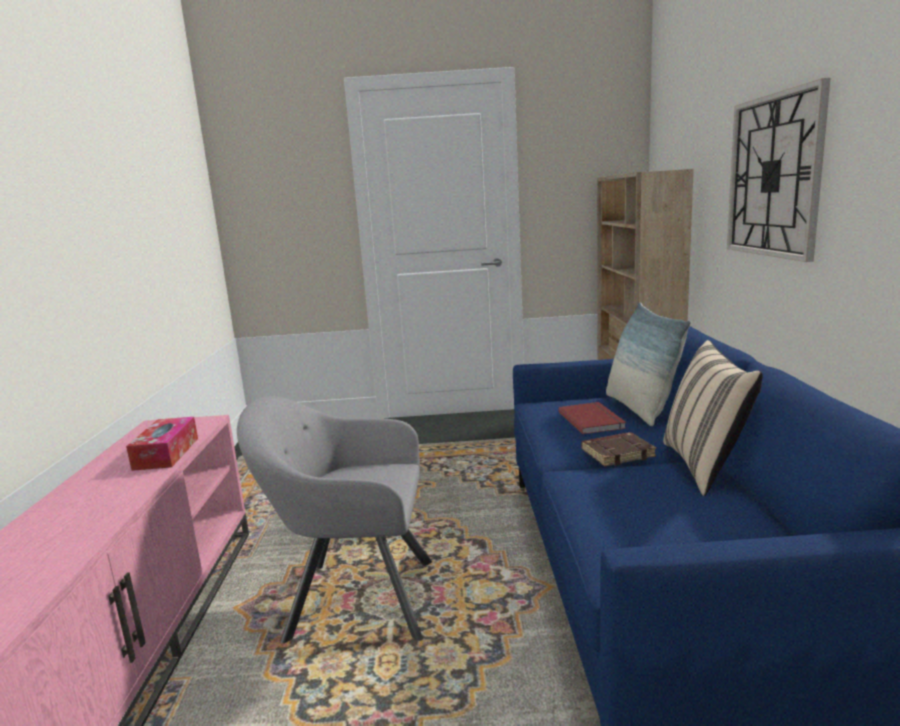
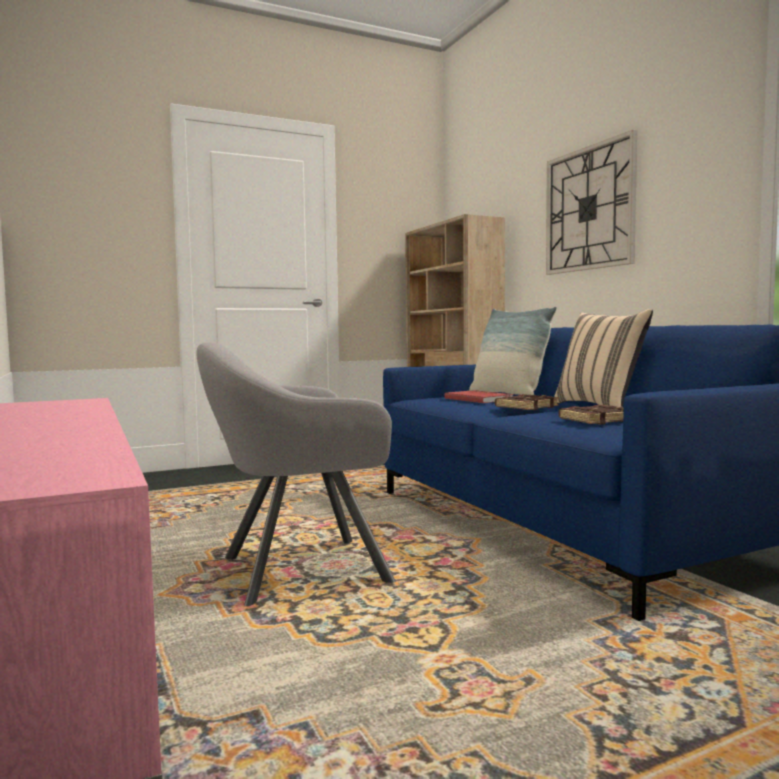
camera: 25 degrees left, 10 degrees down
tissue box [126,417,198,471] -> none
none -> brown book [559,405,624,425]

